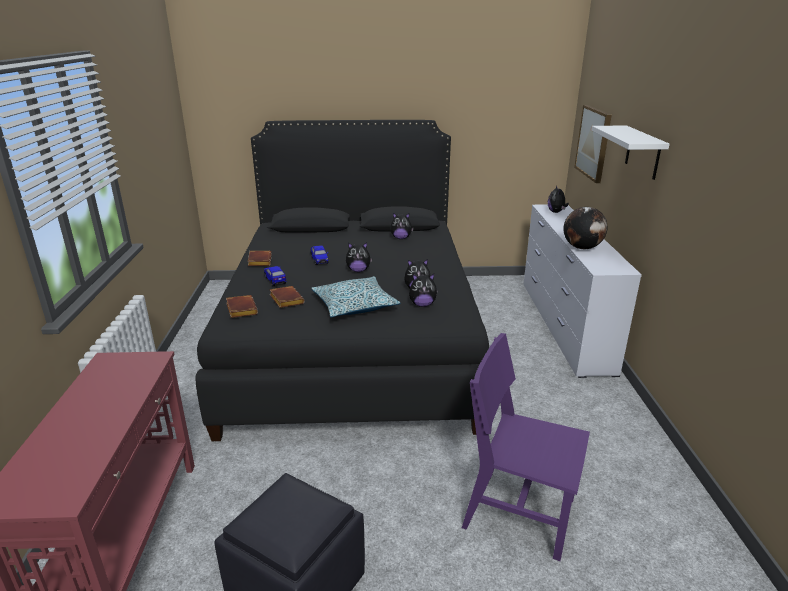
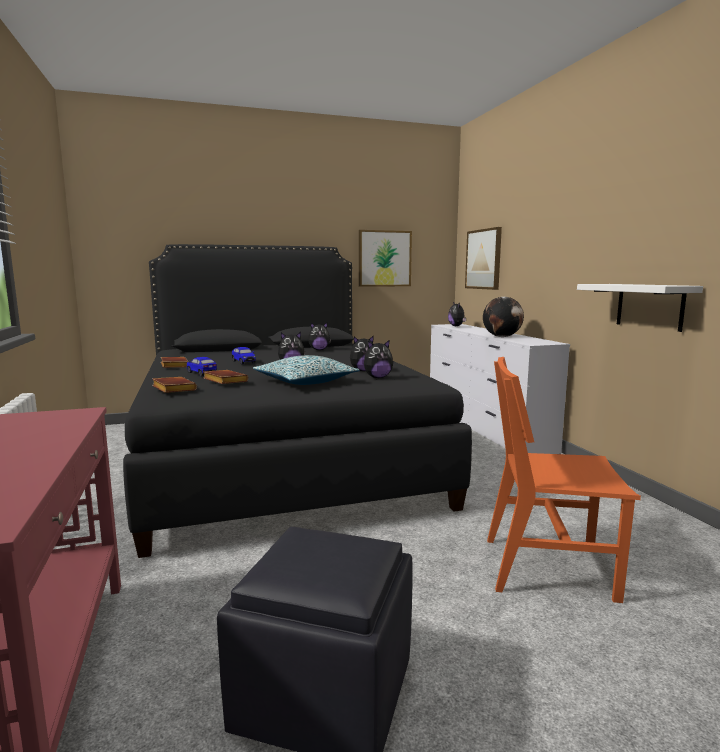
camera: 15 degrees left, 15 degrees down
purple chair [462,333,590,561] -> orange chair [487,357,641,603]
white shelf [591,126,670,180] -> white shelf moved to [577,284,703,332]
none -> picture [359,230,412,287]

